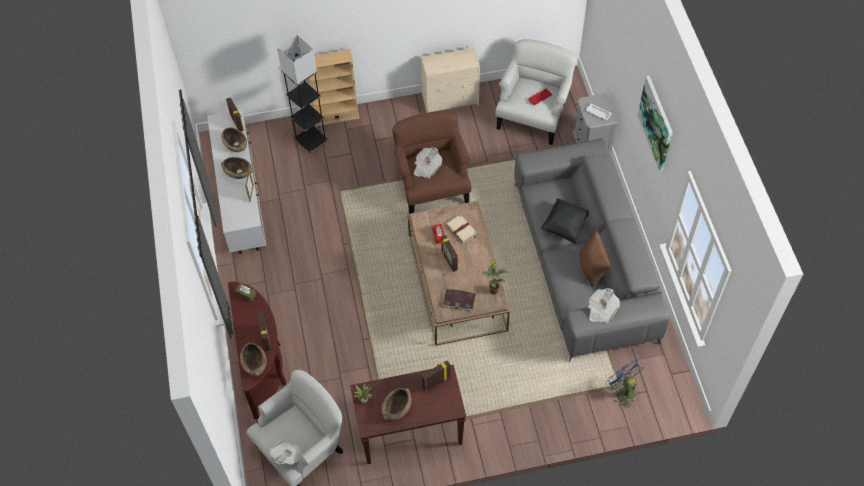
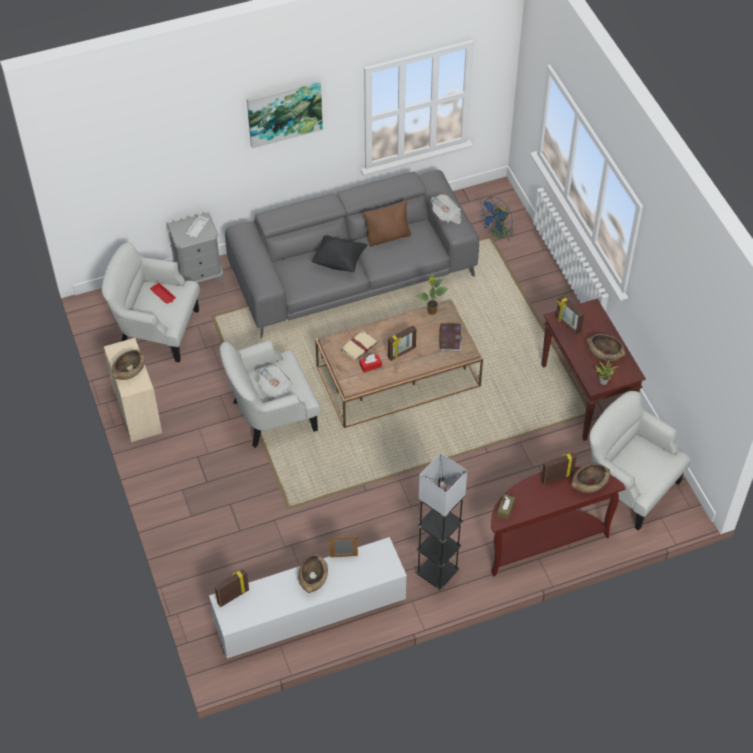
camera: 100 degrees left, 5 degrees down
brown bowl [221,128,247,152] -> brown bowl moved to [112,350,145,380]
newspaper [270,440,303,465] -> none
black floor lamp [277,35,327,153] -> black floor lamp moved to [415,453,467,591]
beige bookcase [308,49,360,126] -> none
brown armchair [392,111,471,214] -> white armchair [220,340,320,448]

